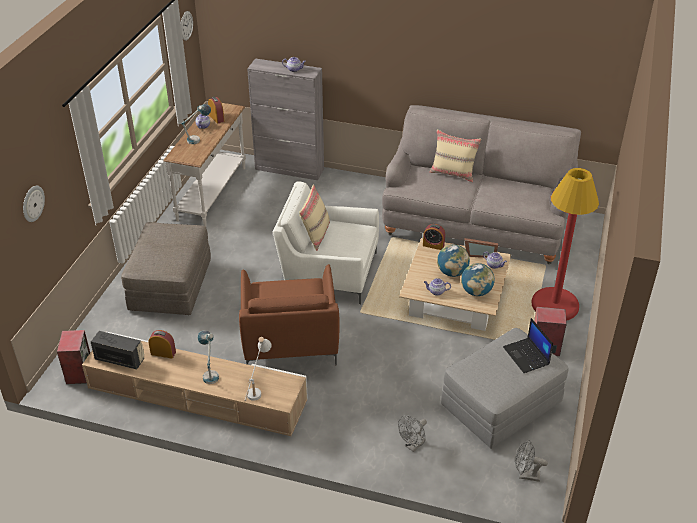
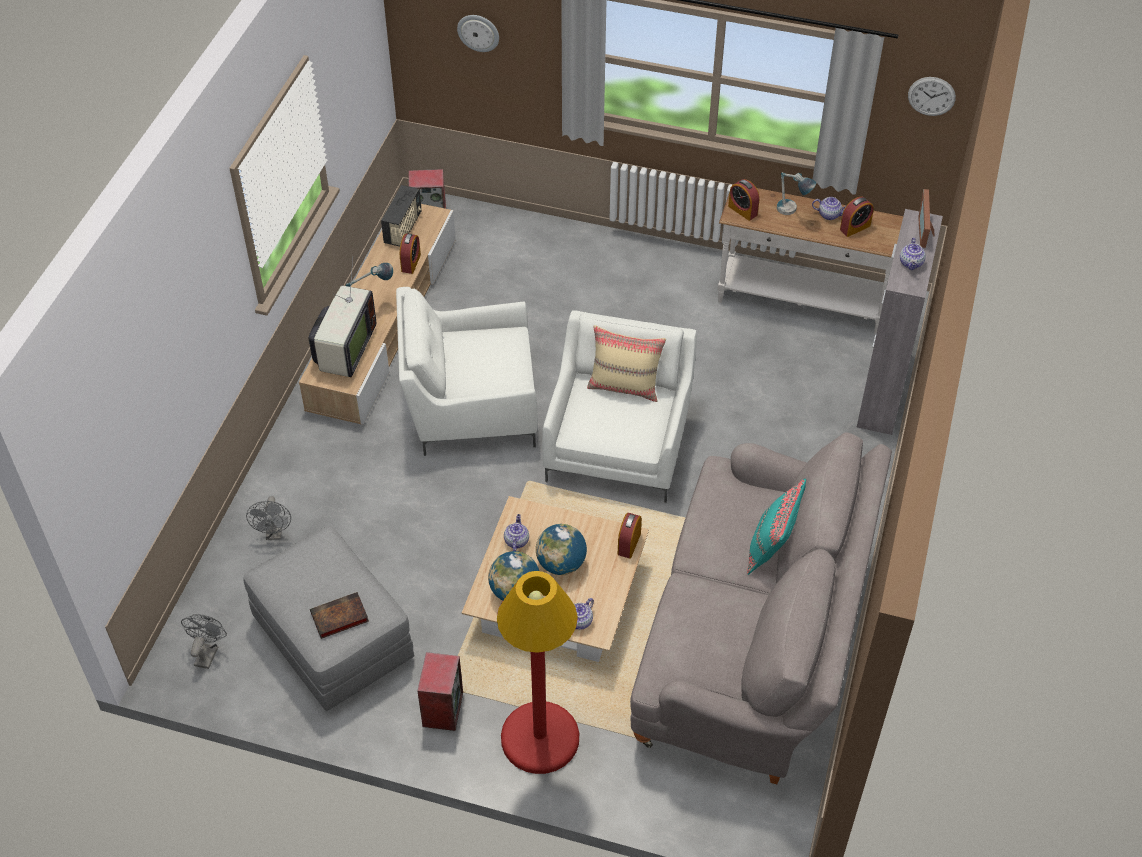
camera: 90 degrees right, 10 degrees up
grey ottoman [121,222,211,315] -> none
brown armchair [239,264,339,366] -> white armchair [396,287,538,456]
white table lamp [244,337,272,401] -> television [308,256,376,377]
grey fan [398,415,427,452] -> grey fan turned 135 degrees counterclockwise [246,496,291,540]
beige pillow [430,130,481,182] -> turquoise pillow [747,478,806,575]
picture frame [465,238,498,258] -> picture frame moved to [918,189,935,248]
laptop [503,318,553,373] -> book [310,592,369,639]
none -> alarm clock [728,179,760,221]

